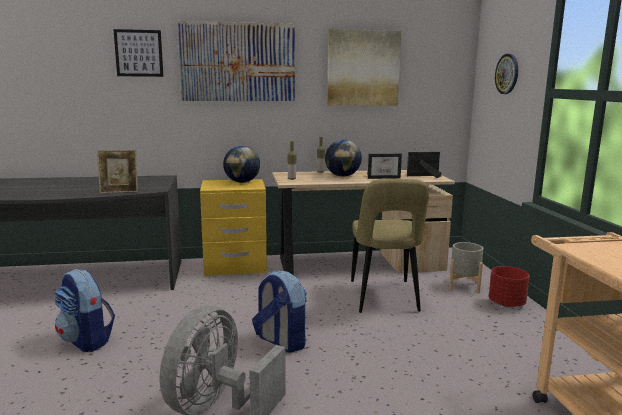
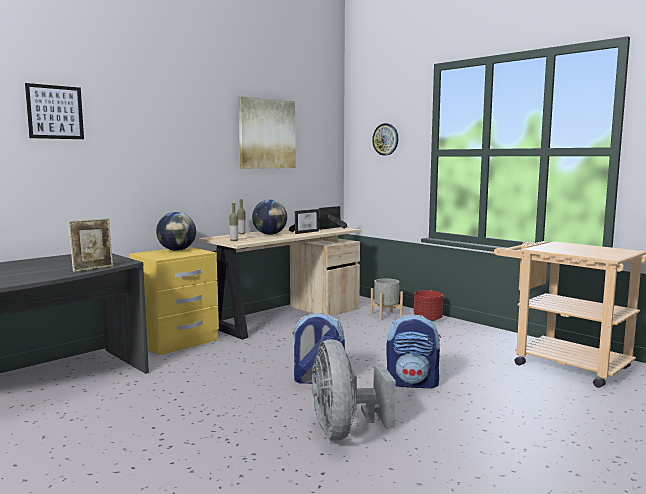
camera: 35 degrees left, 5 degrees down
backpack [54,269,115,352] -> backpack moved to [386,315,441,389]
picture [177,21,295,101] -> none
beige chair [351,179,429,313] -> none

